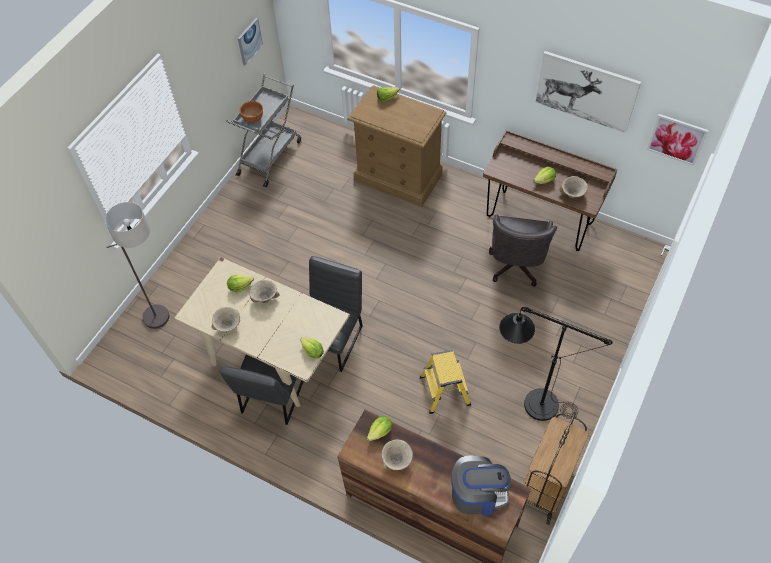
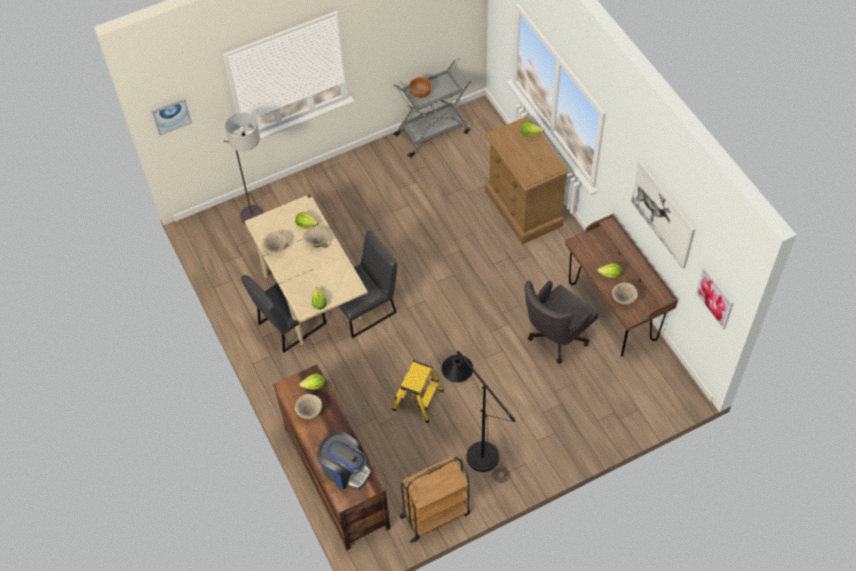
camera: 35 degrees right, 0 degrees up
picture [238,18,263,65] -> picture moved to [152,99,192,135]

